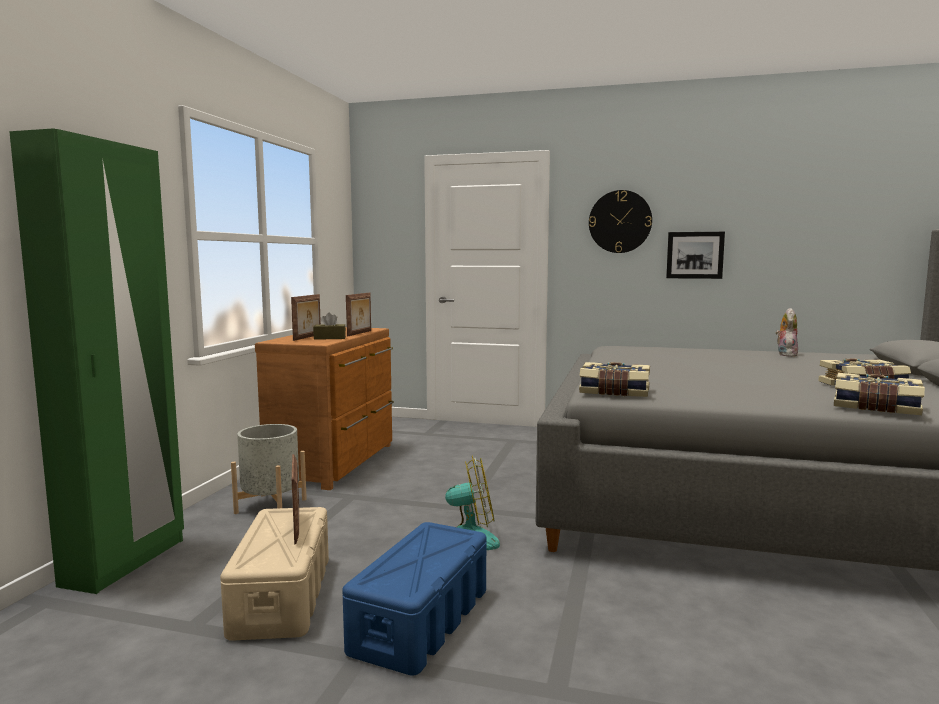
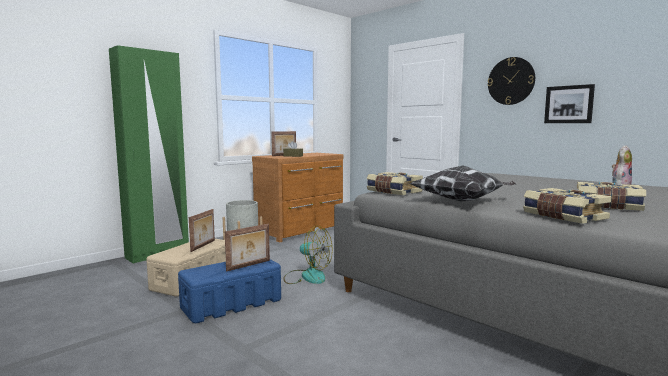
camera: 30 degrees right, 0 degrees up
picture frame [346,292,371,336] -> picture frame moved to [225,224,270,271]
none -> pillow [410,165,516,202]

